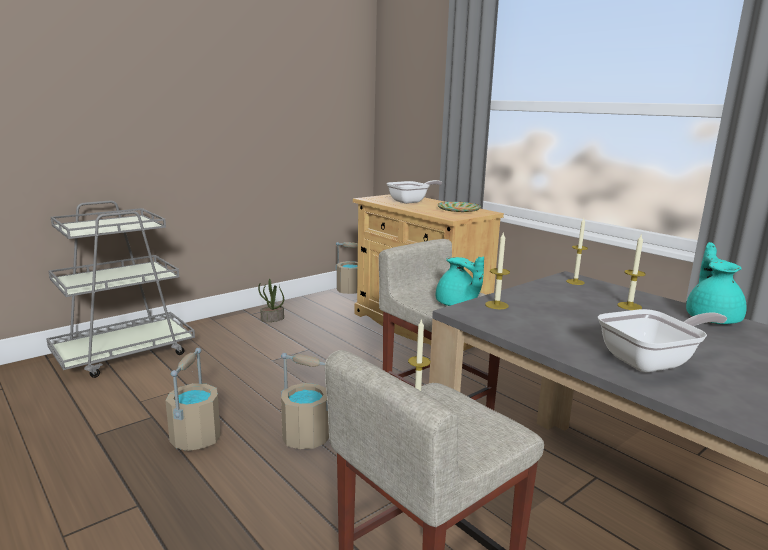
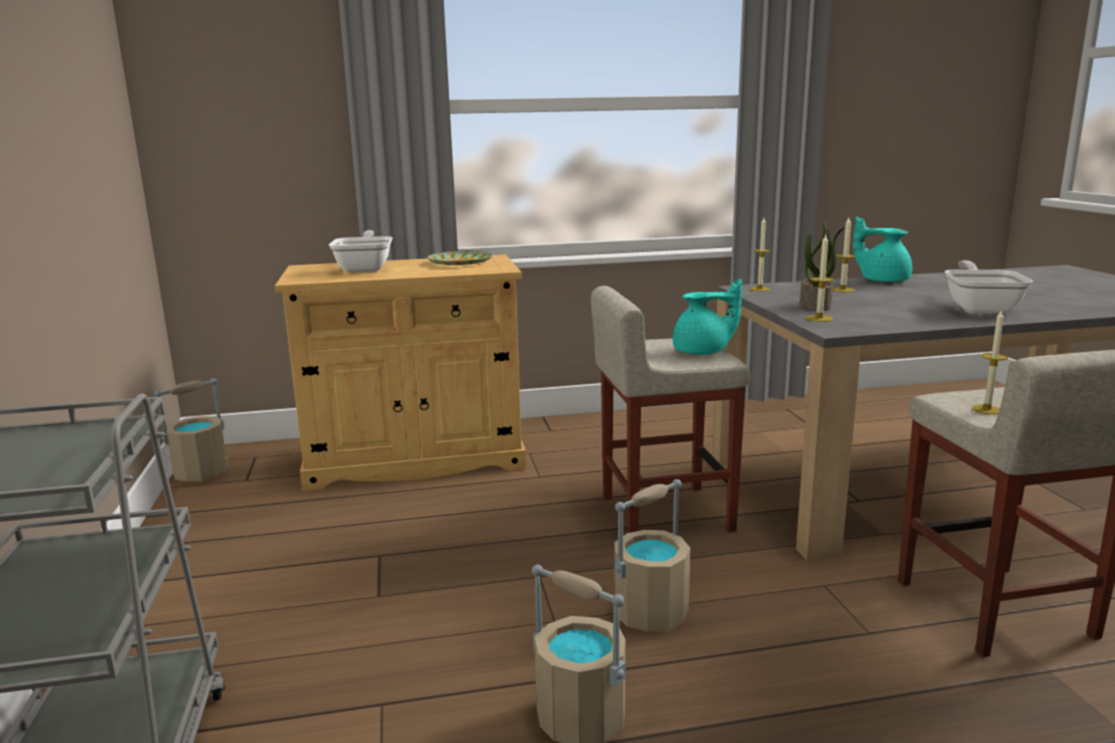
camera: 60 degrees left, 0 degrees up
potted plant [258,279,284,322] -> potted plant moved to [800,220,845,311]

